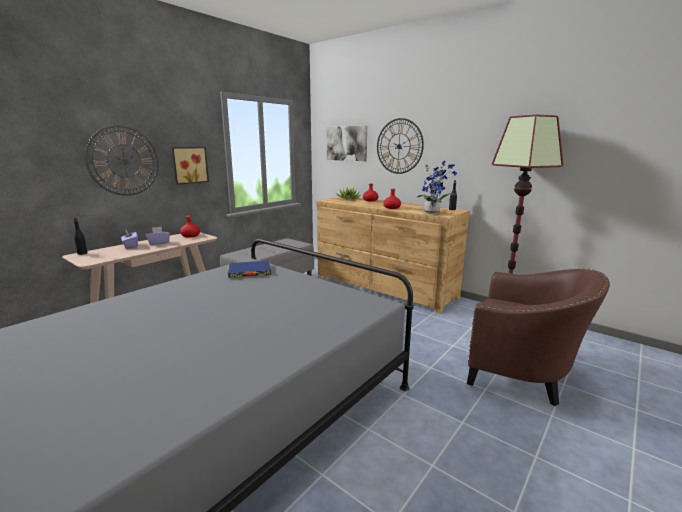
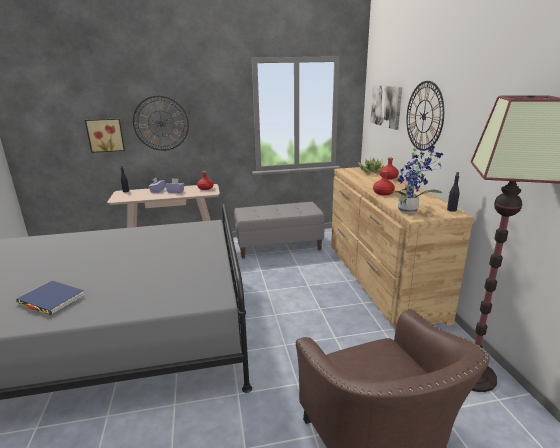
camera: 40 degrees right, 5 degrees up
picture [171,147,209,185] -> picture moved to [85,118,125,153]
blue book [228,261,271,278] -> blue book moved to [16,281,85,315]

